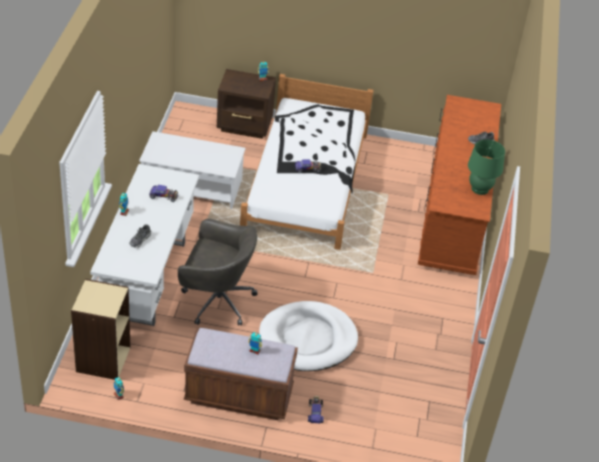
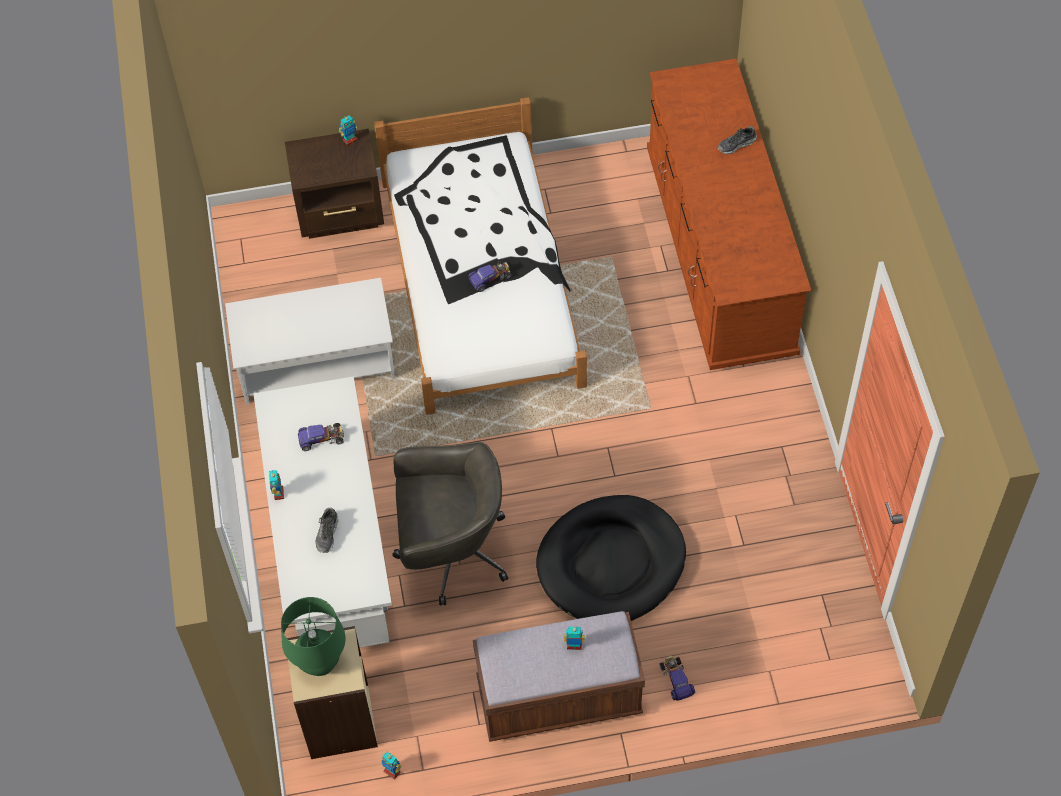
camera: 15 degrees left, 15 degrees up
white dog bed [259,301,358,371] -> black dog bed [536,495,686,621]
green table lamp [468,139,505,195] -> green table lamp moved to [281,597,346,676]

